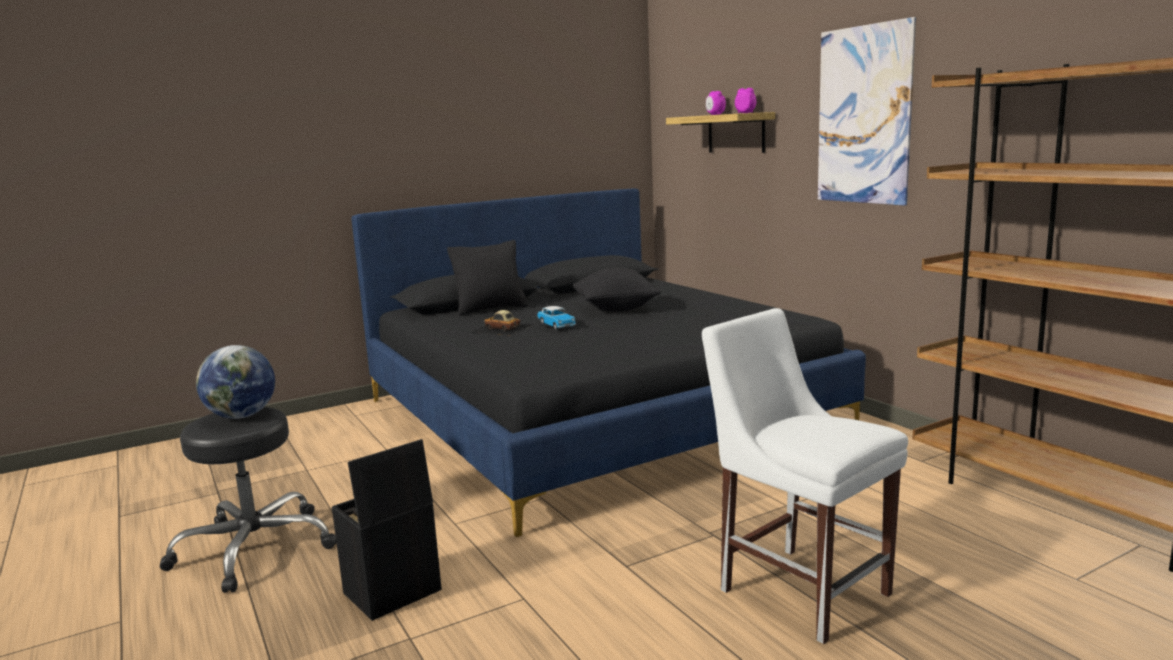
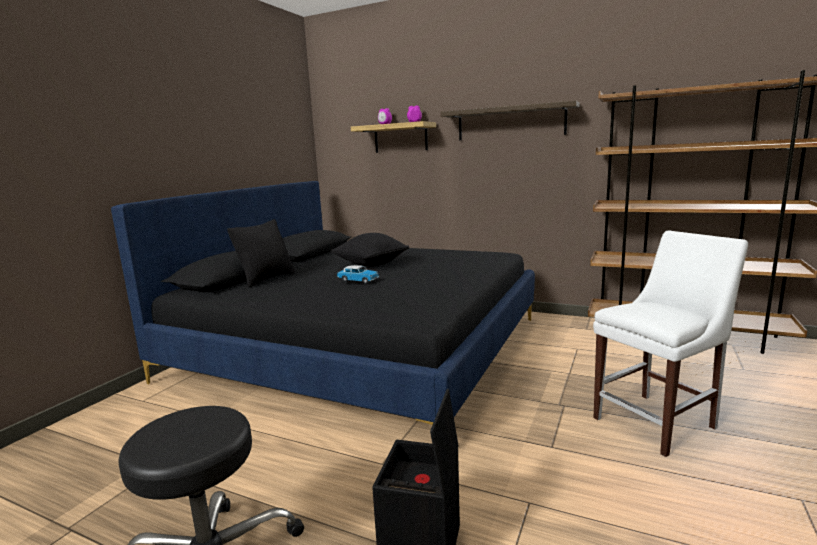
camera: 35 degrees left, 0 degrees up
globe [196,345,275,419] -> none
toy car [471,310,531,335] -> none
white chair [702,308,908,644] -> white chair turned 135 degrees clockwise [593,231,748,457]
picture [818,17,916,206] -> shelf [441,100,580,140]

